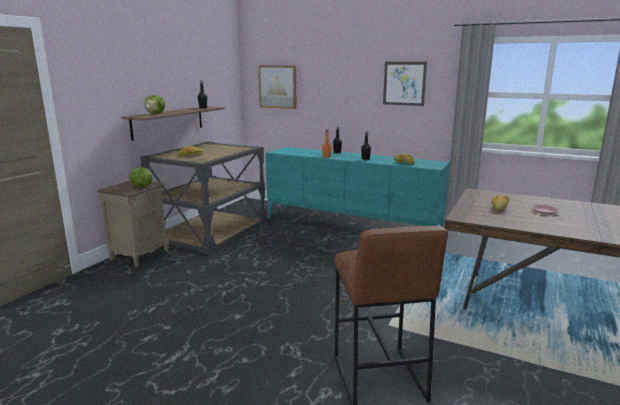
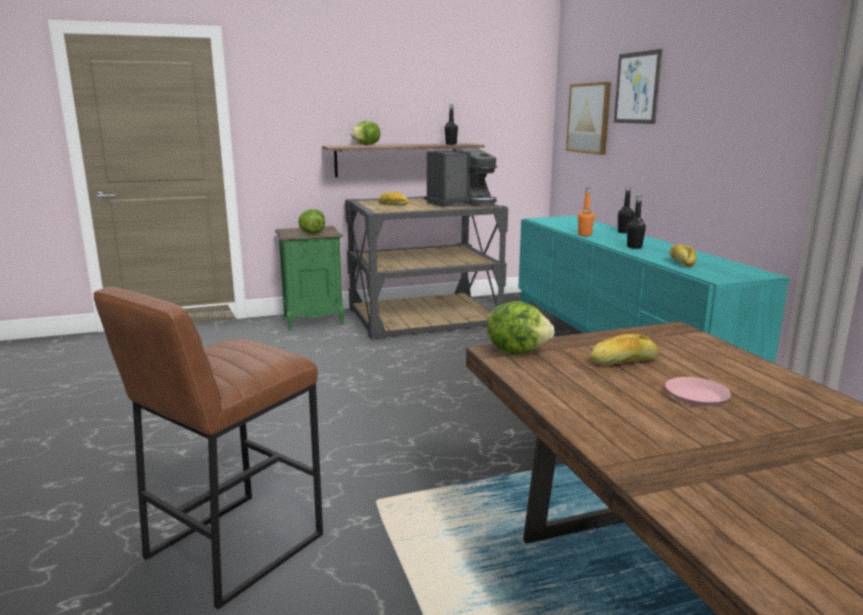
camera: 45 degrees right, 0 degrees up
beige nightstand [97,181,169,267] -> green nightstand [275,226,345,330]
picture [383,62,427,106] -> picture moved to [614,49,662,124]
none -> coffee machine [424,147,497,207]
none -> lettuce [487,301,555,354]

